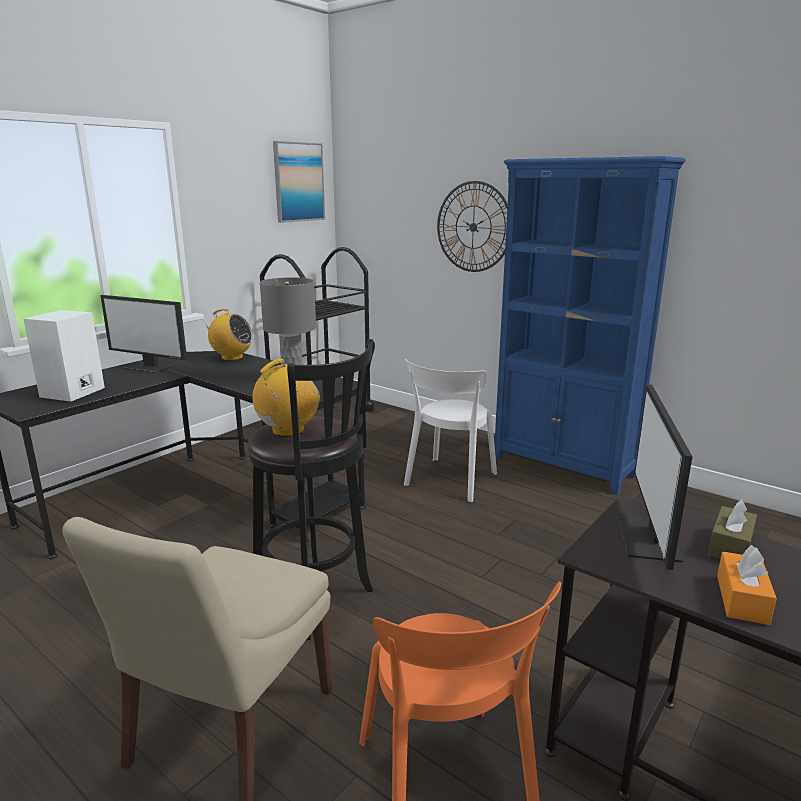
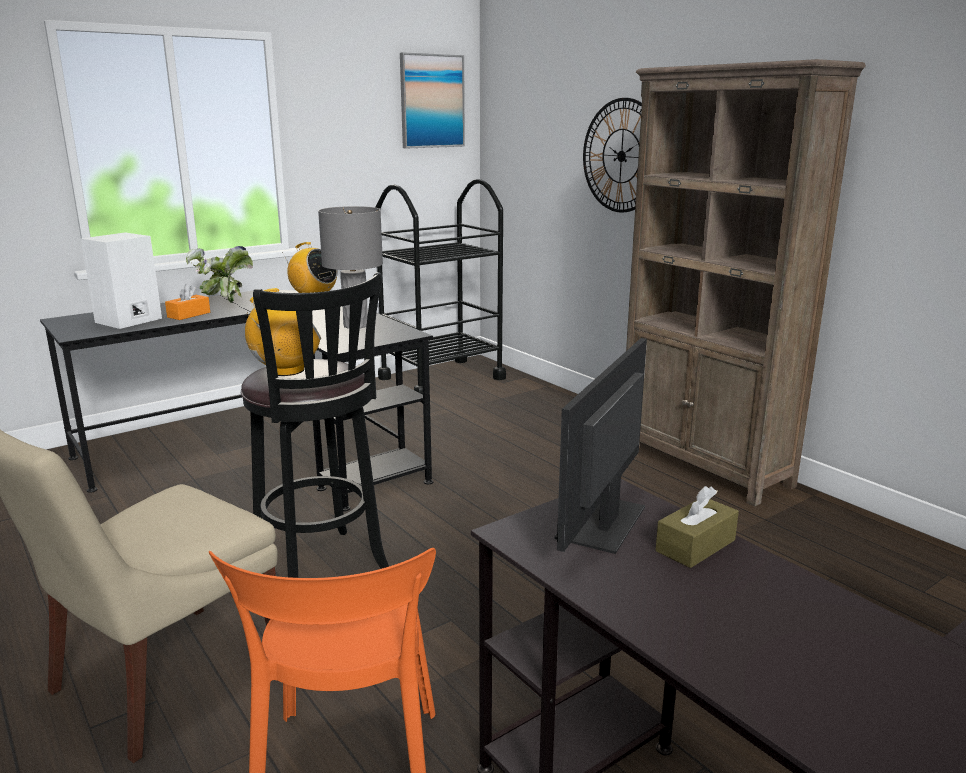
camera: 15 degrees right, 0 degrees up
monitor [100,295,187,373] -> potted plant [186,246,253,303]
white chair [404,359,497,502] -> none
blue bookcase [494,156,686,495] -> brown bookcase [626,59,866,506]
orange tissue box [717,545,777,625] -> orange tissue box moved to [165,284,210,320]

